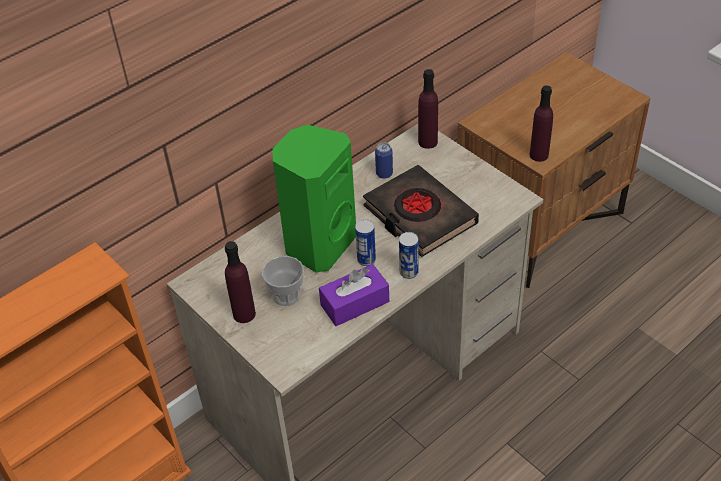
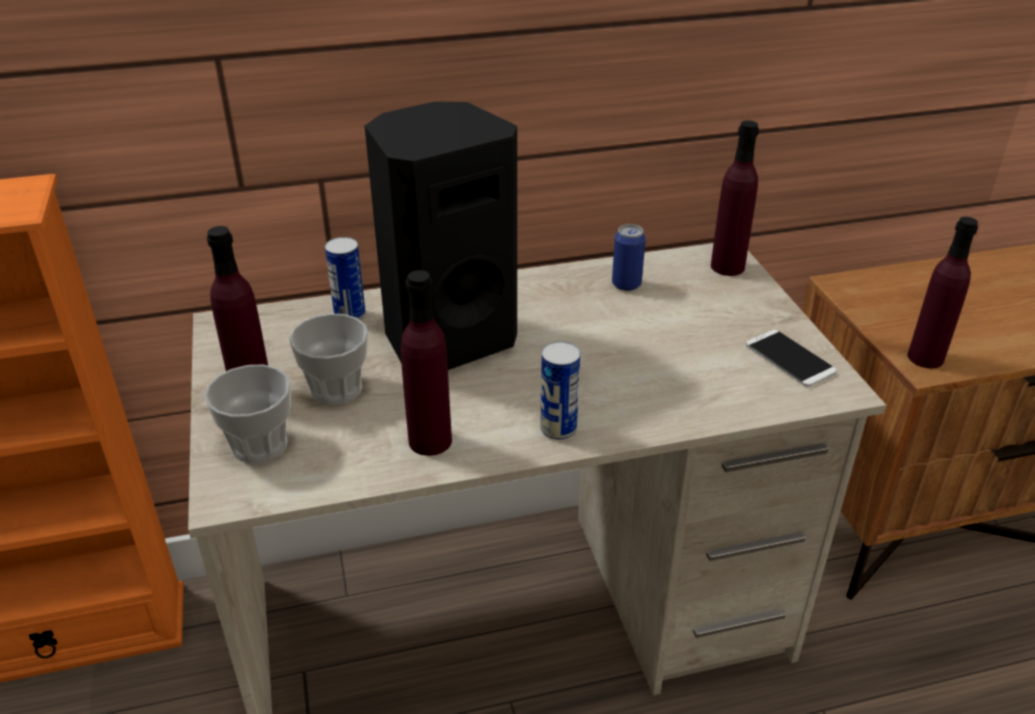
camera: 25 degrees right, 10 degrees down
green speaker [273,125,356,272] -> black speaker [365,101,517,370]
purple tissue box [319,264,389,326] -> purple bottle [401,270,452,456]
can [355,219,376,266] -> can moved to [325,237,366,320]
black book [363,165,479,257] -> none
none -> cup [205,365,291,463]
none -> phone [746,330,837,387]

